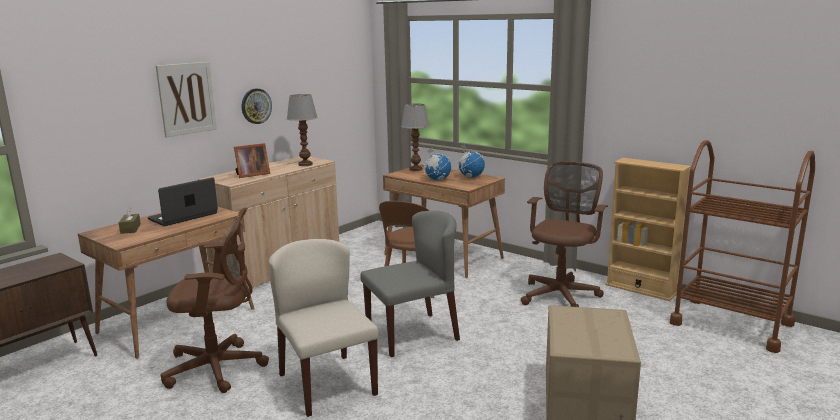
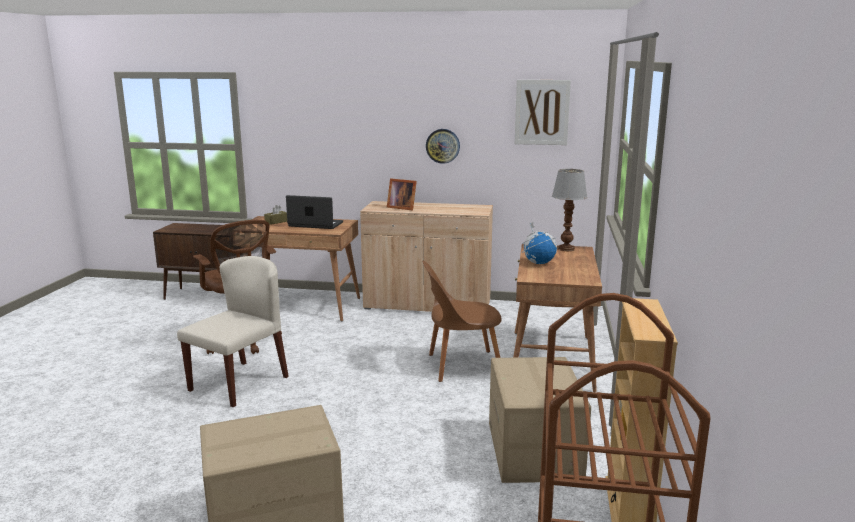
camera: 60 degrees right, 0 degrees up
picture [156,62,217,137] -> picture moved to [515,80,571,145]
table lamp [287,94,318,166] -> none
grey chair [360,211,460,357] -> none
globe [458,144,485,178] -> none
brown office chair [521,161,608,307] -> cardboard box [489,357,591,483]

